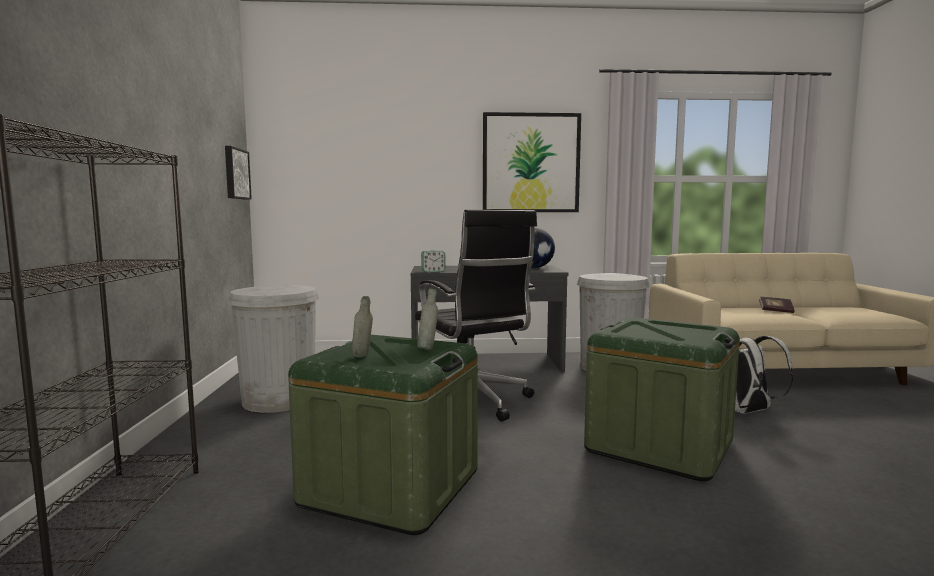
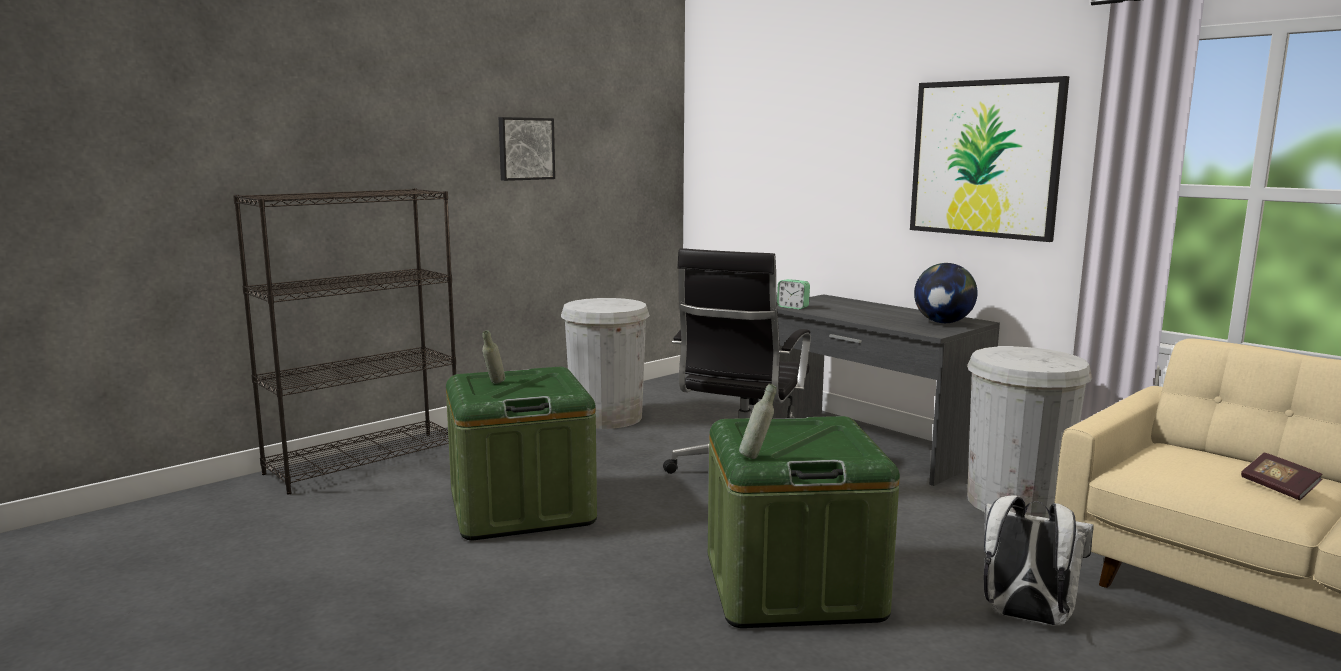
camera: 50 degrees right, 5 degrees up
picture [225,146,252,200] -> picture moved to [499,117,555,181]
grey bottle [417,289,438,350] -> grey bottle moved to [739,384,777,459]

